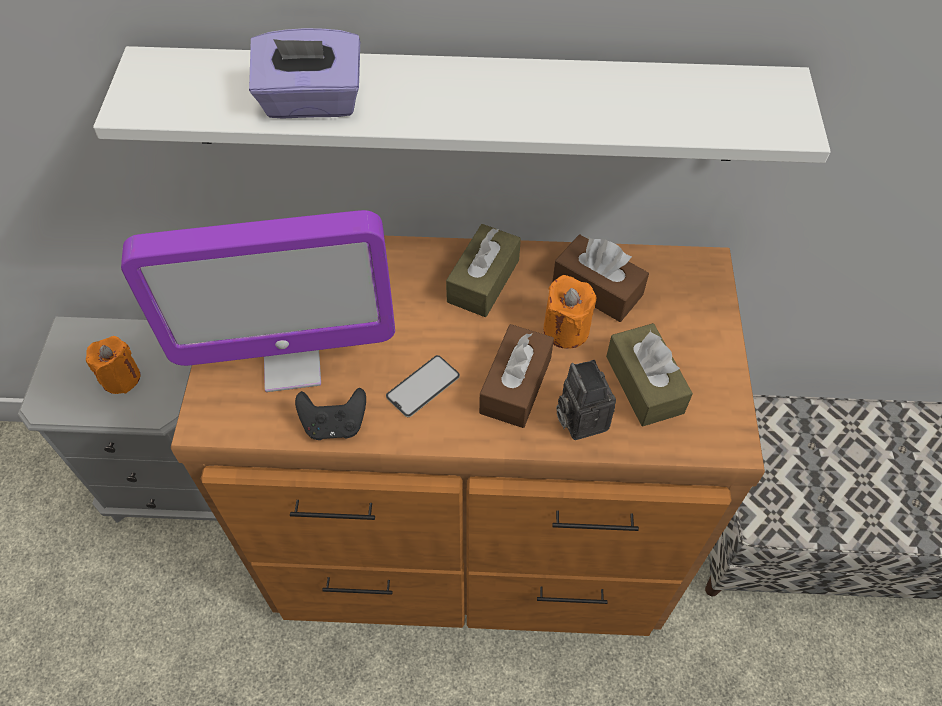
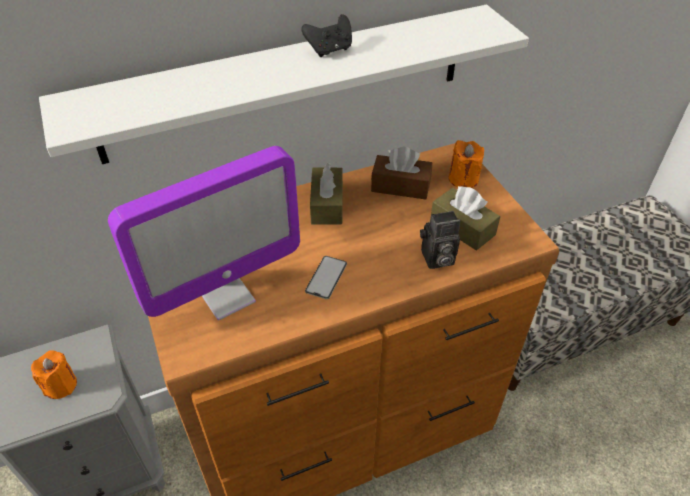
camera: 25 degrees left, 10 degrees down
purple tissue box [249,28,360,119] -> none
black game controller [295,388,366,440] -> black game controller moved to [301,14,352,57]
brown tissue box [479,324,554,428] -> none
orange candle [543,275,596,349] -> orange candle moved to [449,140,484,188]
camera [556,360,616,440] -> camera turned 60 degrees counterclockwise [420,211,460,269]

